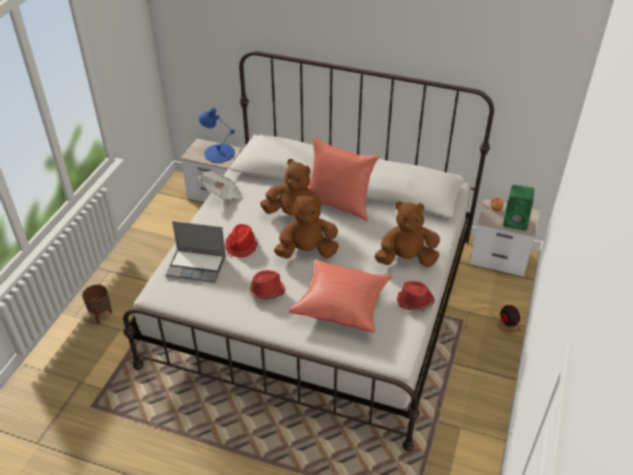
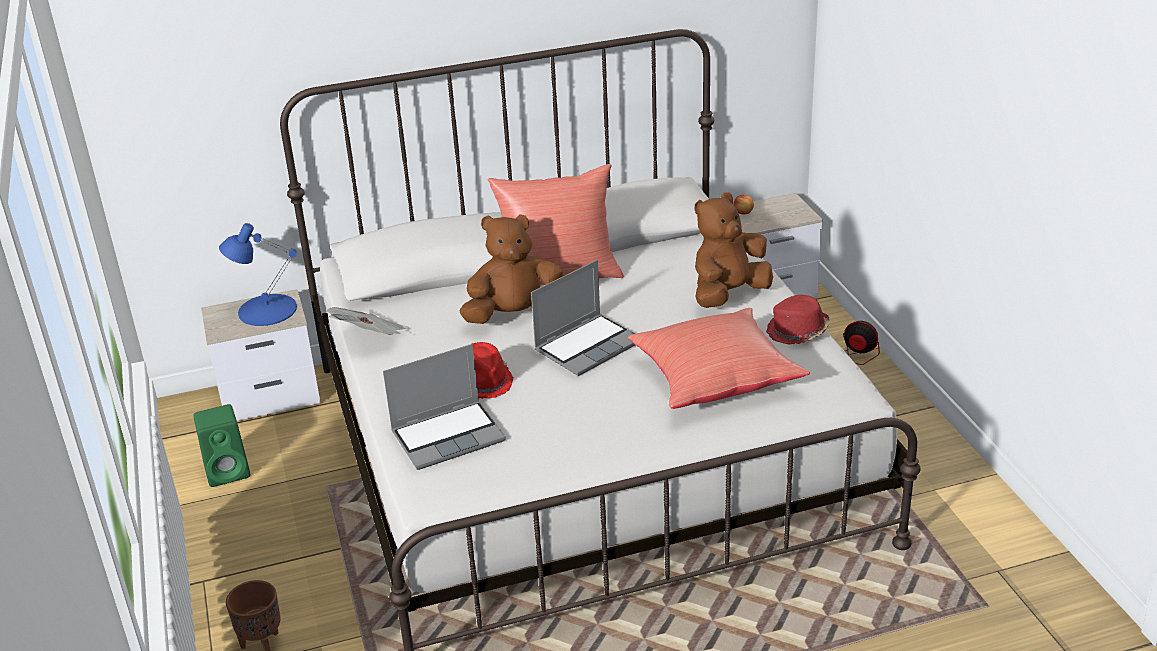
camera: 35 degrees left, 10 degrees down
red hat [248,270,286,300] -> none
brown plush toy [274,194,339,259] -> laptop [531,260,635,376]
green speaker [503,185,534,230] -> green speaker moved to [194,404,250,487]

